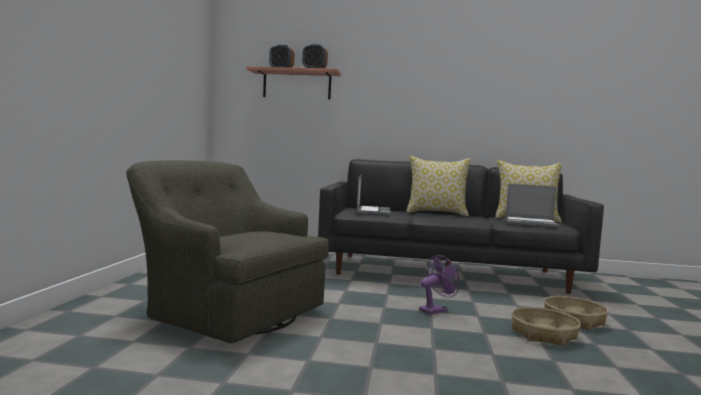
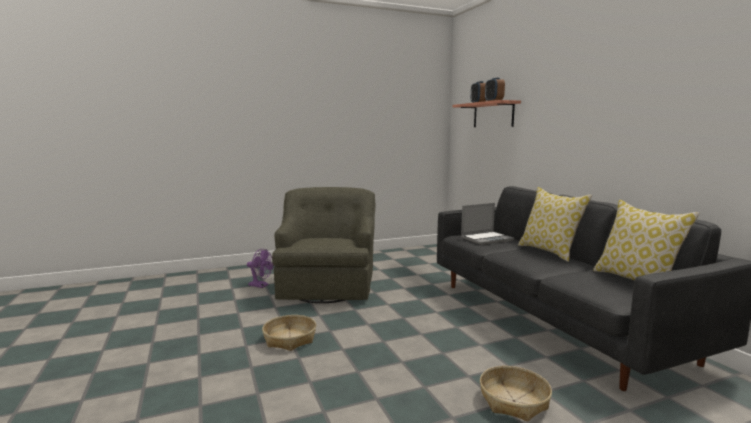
camera: 60 degrees right, 5 degrees up
purple fan [419,255,460,315] -> purple fan moved to [247,249,273,288]
laptop [505,184,559,228] -> none
basket [511,307,581,346] -> basket moved to [262,315,316,351]

